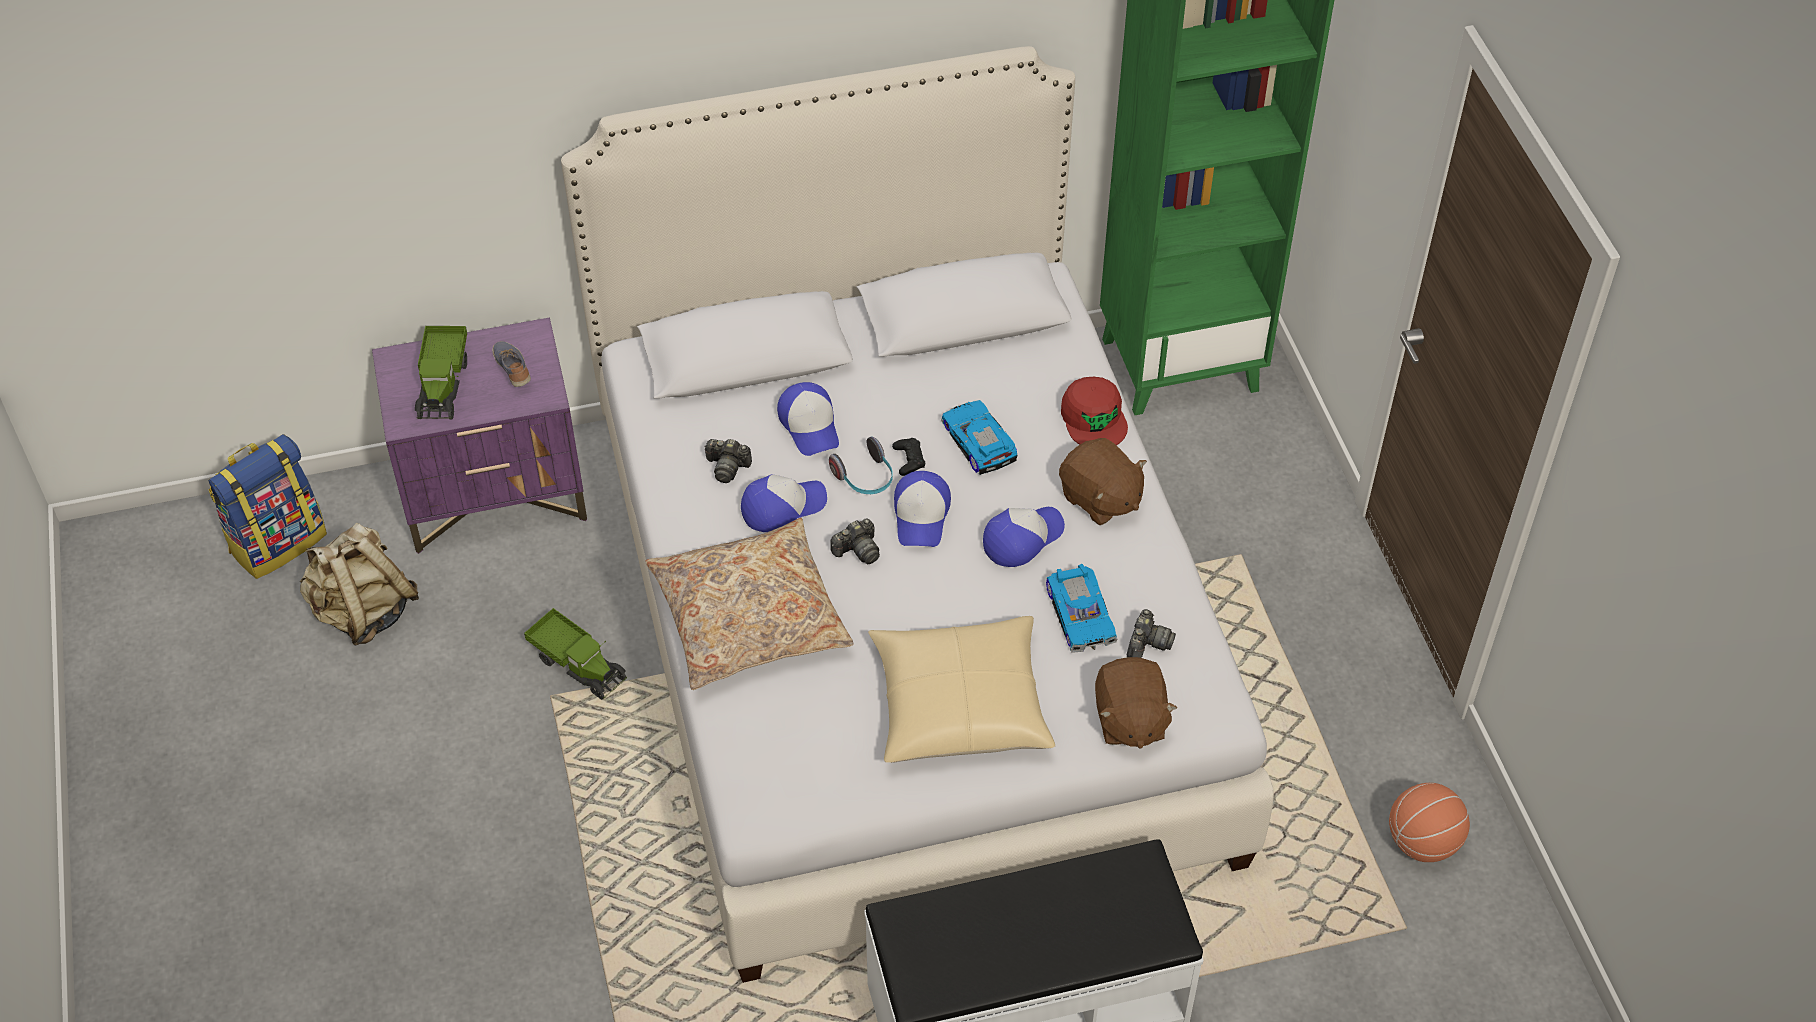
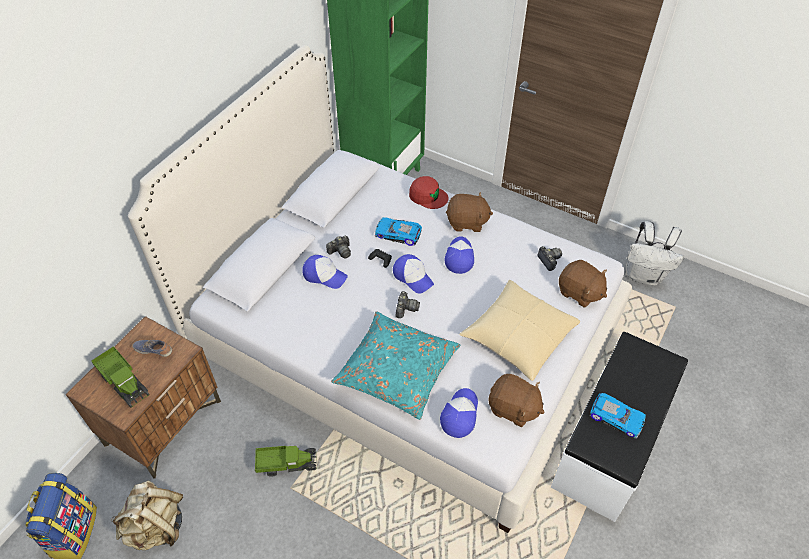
camera: 45 degrees left, 0 degrees up
purple nightstand [372,317,587,554] -> brown nightstand [66,316,221,479]
beige pillow [645,518,854,690] -> turquoise pillow [331,311,460,420]
camera [704,439,752,483] -> camera moved to [326,236,351,259]
cap [741,475,827,532] -> cap moved to [440,388,478,438]
headphones [829,437,893,494] -> none
toy car [1046,564,1118,653] -> toy car moved to [590,393,646,439]
basketball [1389,783,1470,862] -> white backpack [627,221,684,285]
none -> brown plush toy [488,374,545,427]

